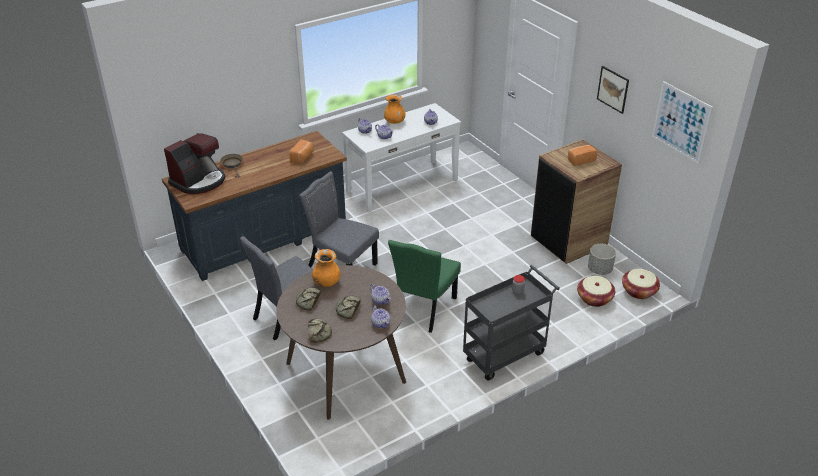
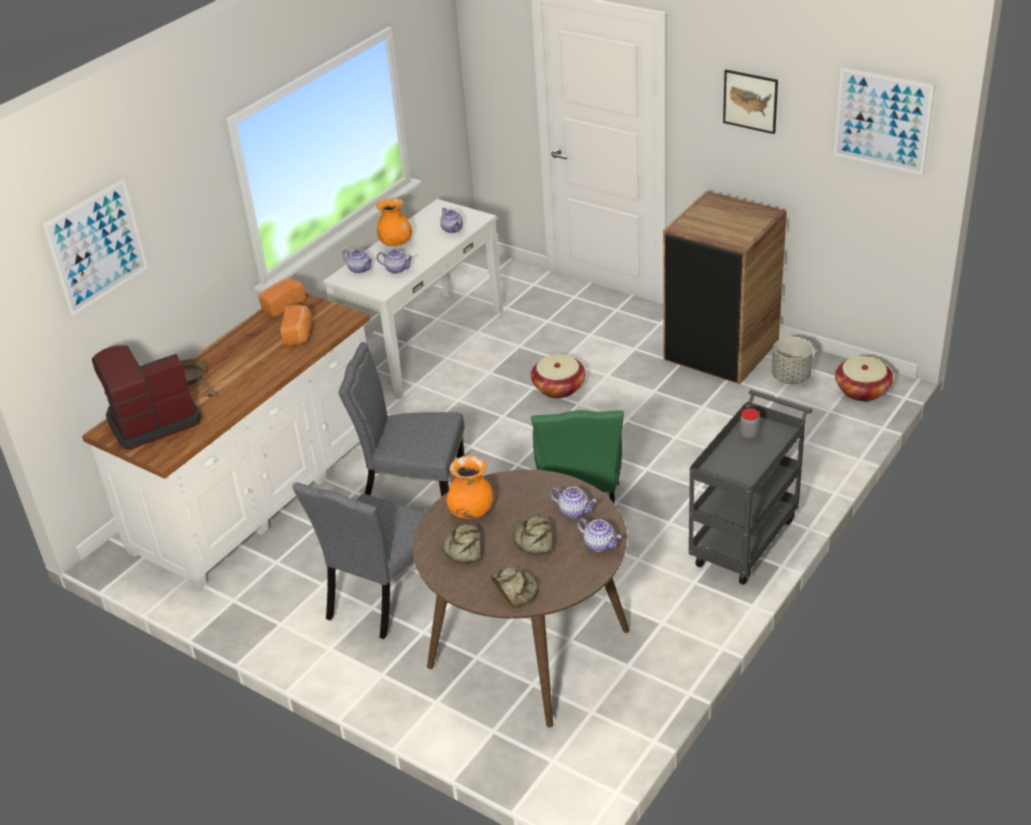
camera: 20 degrees left, 0 degrees up
blue dresser [162,131,347,281] -> white dresser [82,292,370,589]
coffee machine [164,133,225,194] -> coffee machine turned 135 degrees counterclockwise [92,345,202,450]
bread [568,145,597,166] -> bread moved to [258,278,306,317]
basket [577,276,615,307] -> basket moved to [531,354,585,398]
none -> picture [42,179,148,316]

